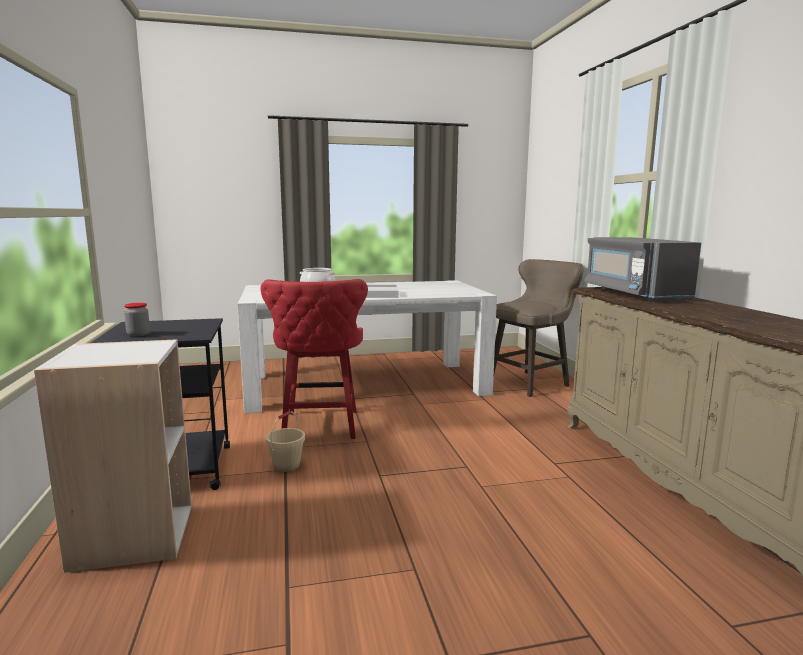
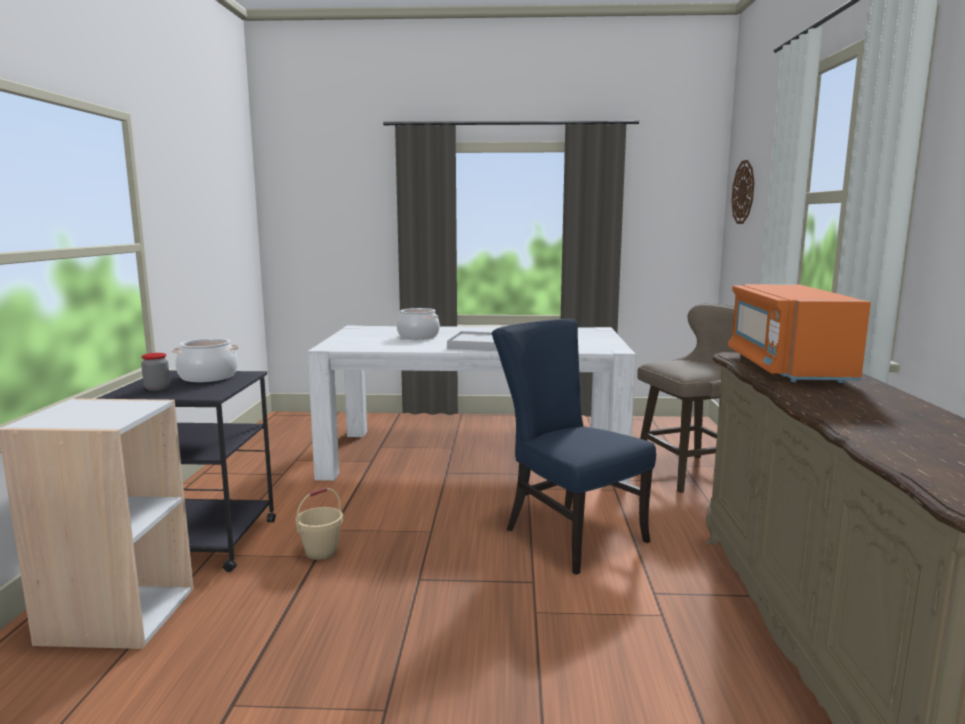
camera: 15 degrees right, 0 degrees up
red stool [261,279,368,439] -> none
grey microwave [584,237,701,301] -> orange microwave [728,284,871,383]
none -> cooking pot [172,338,239,382]
none -> blue chair [491,319,656,575]
none -> wall clock [731,160,754,224]

